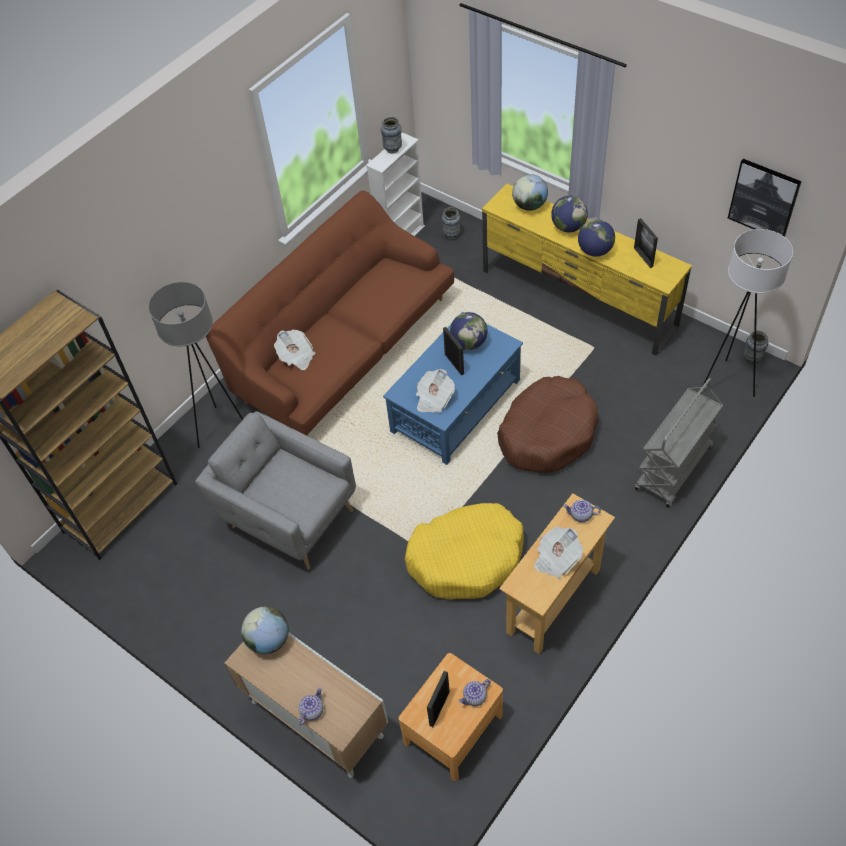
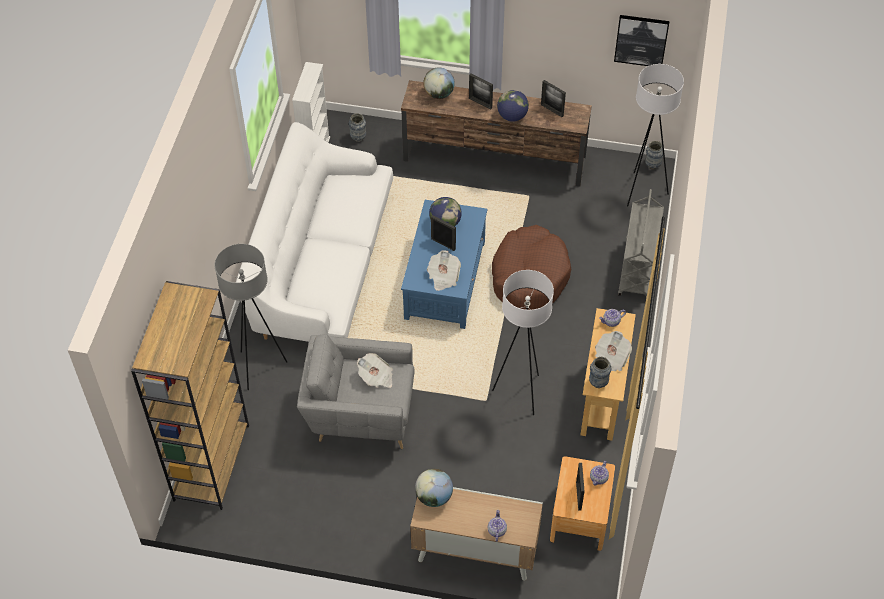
camera: 30 degrees left, 0 degrees up
brown sofa [206,190,454,436] -> white sofa [236,122,393,342]
newspaper [274,330,315,370] -> newspaper moved to [357,353,393,388]
vase [381,117,402,153] -> vase moved to [589,357,612,388]
yellow dog bed [405,503,524,599] -> white floor lamp [492,270,554,415]
yellow tv stand [482,184,692,356] -> brown tv stand [401,80,592,187]
globe [551,196,588,232] -> picture frame [469,73,493,109]

